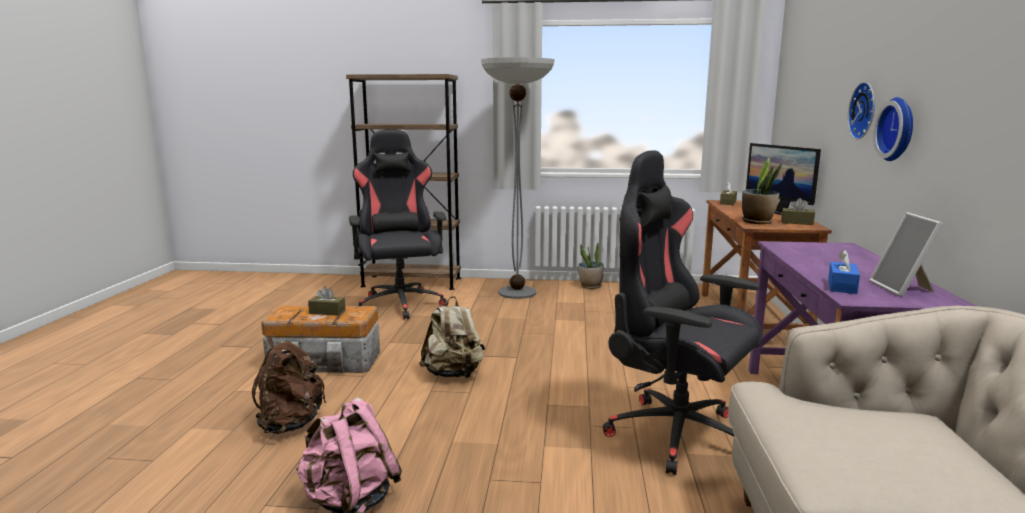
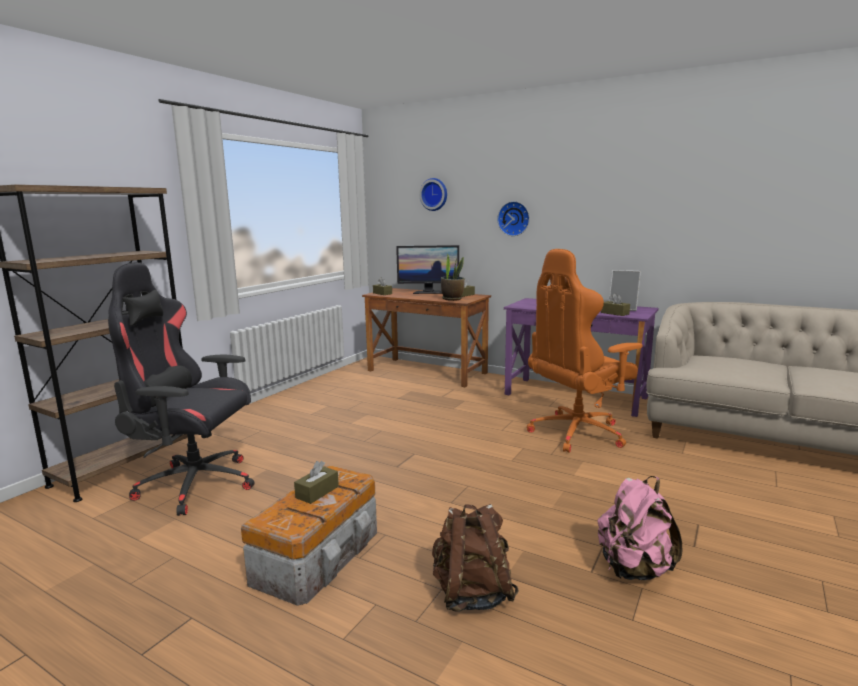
camera: 65 degrees left, 0 degrees up
beige backpack [419,296,485,378] -> none
floor lamp [481,57,555,299] -> none
potted plant [578,244,604,289] -> none
black office chair [603,150,762,475] -> orange office chair [527,249,642,453]
blue tissue box [828,249,860,294] -> brown tissue box [601,293,630,316]
wall clock [874,97,913,161] -> wall clock moved to [419,178,447,211]

